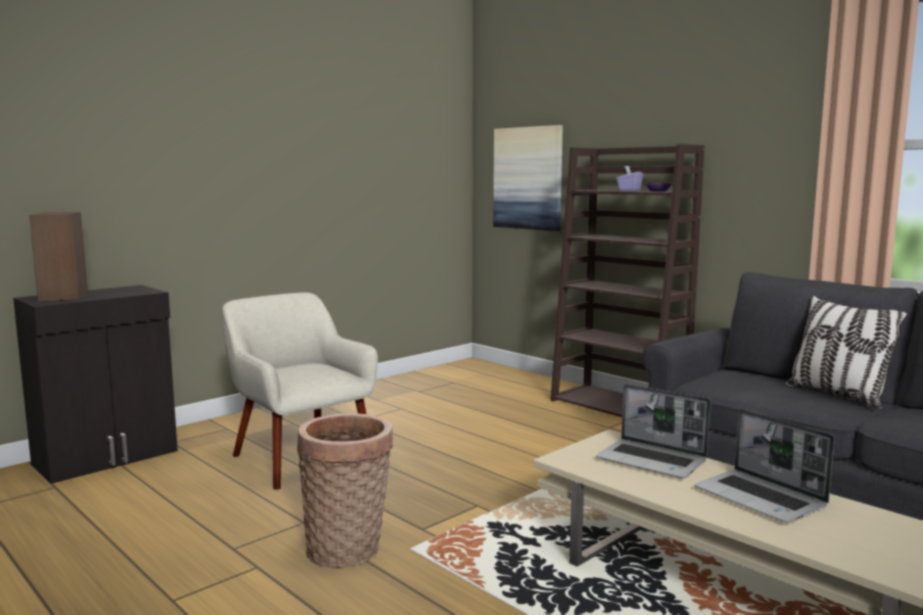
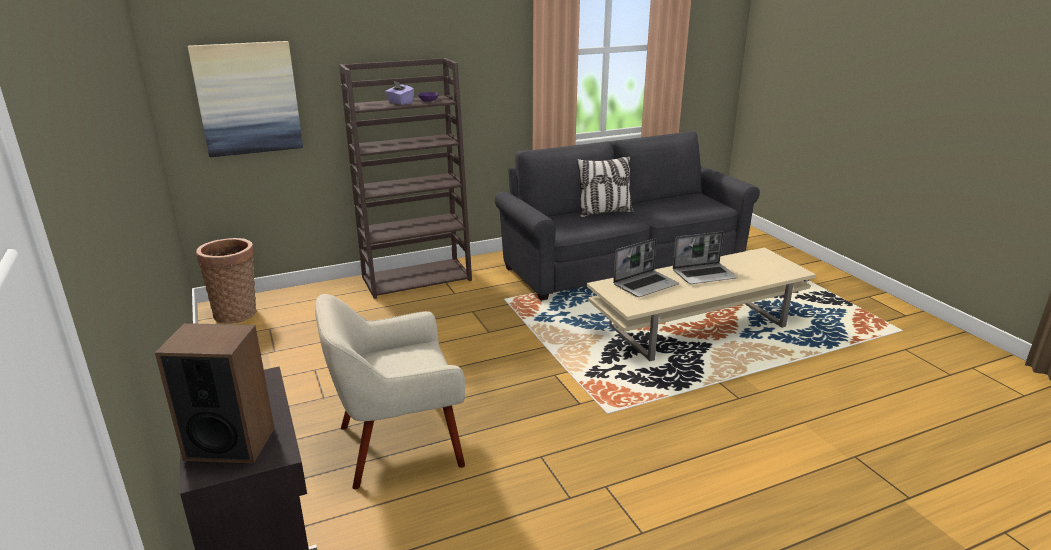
camera: 70 degrees left, 15 degrees up
basket [297,413,394,568] -> basket moved to [196,238,256,324]

